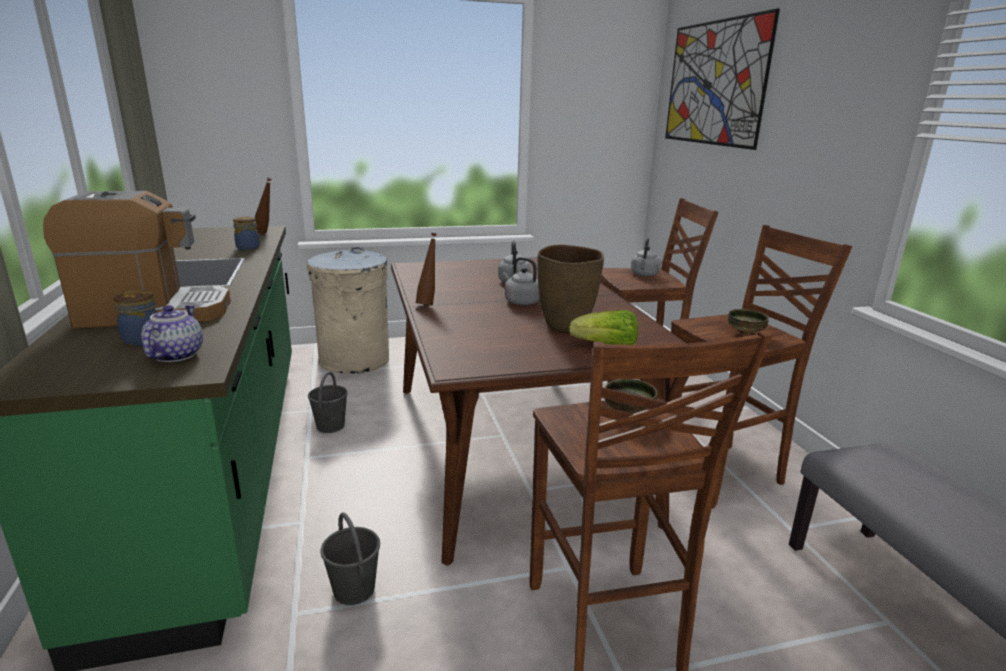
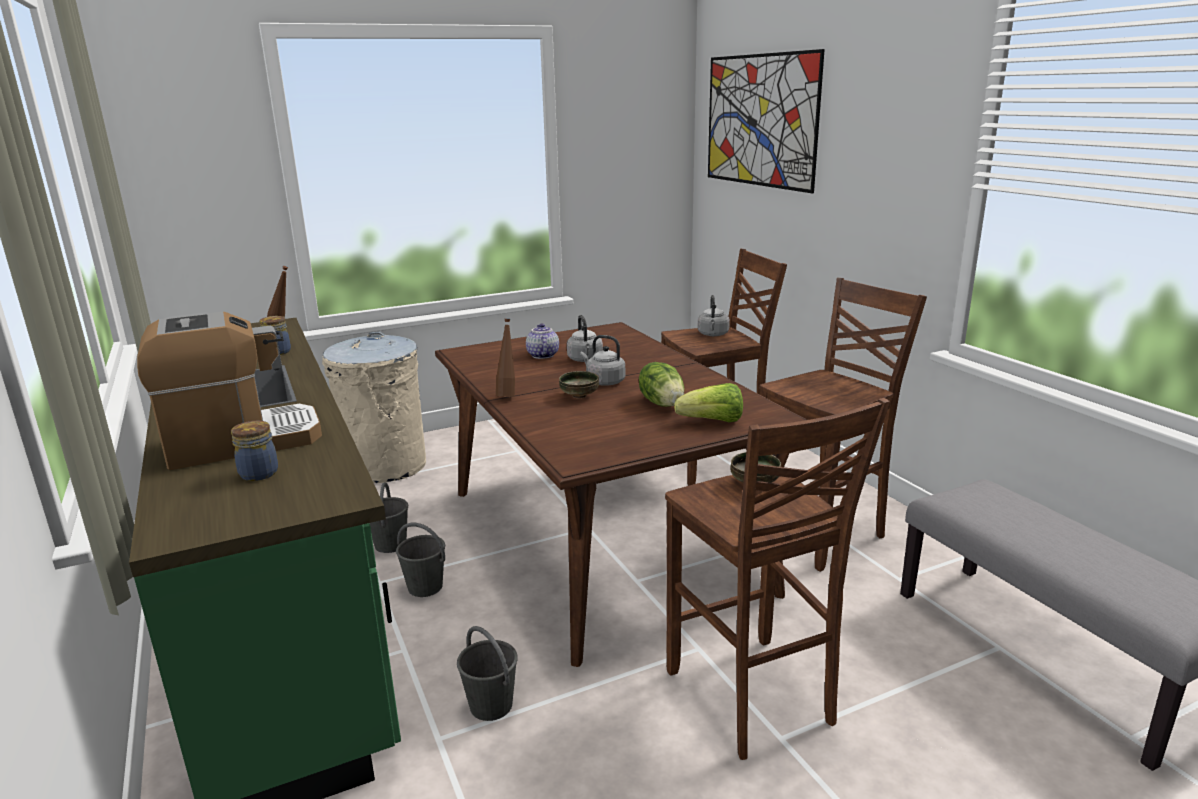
camera: 10 degrees left, 0 degrees up
teapot [141,305,203,362] -> teapot moved to [526,324,559,359]
brown vase [537,245,604,332] -> lettuce [639,362,684,407]
bowl [728,309,769,335] -> bowl moved to [559,371,599,399]
none -> grey bucket [396,523,445,597]

